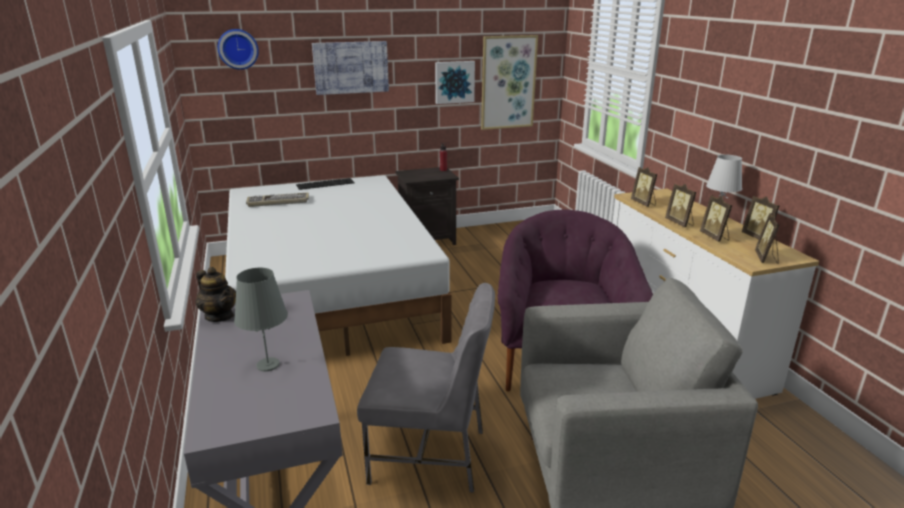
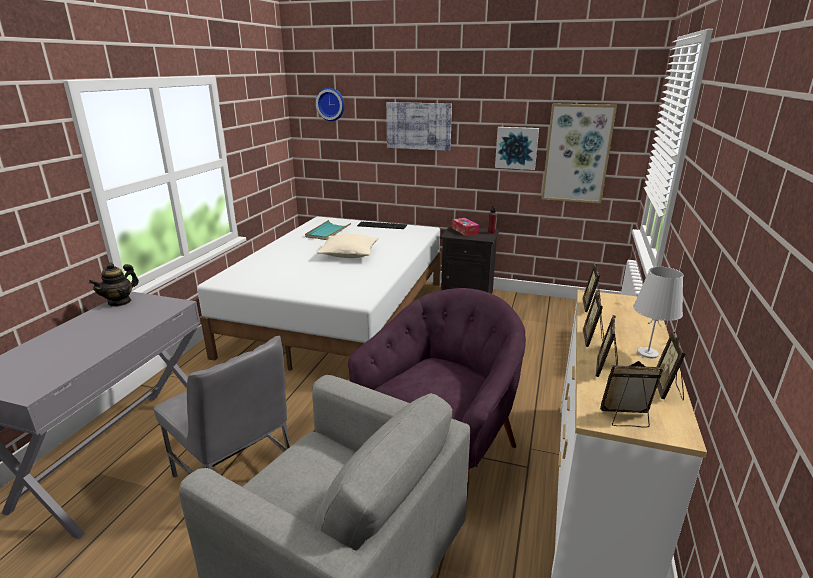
camera: 35 degrees right, 0 degrees up
teapot [196,267,236,322] -> teapot turned 45 degrees clockwise [89,262,139,307]
grey table lamp [234,268,288,372] -> none
keyboard [246,193,309,207] -> turquoise tray [305,220,351,240]
picture frame [755,213,780,264] -> picture frame turned 45 degrees clockwise [600,361,663,428]
none -> beige pillow [317,234,379,258]
none -> tissue box [452,218,479,236]

